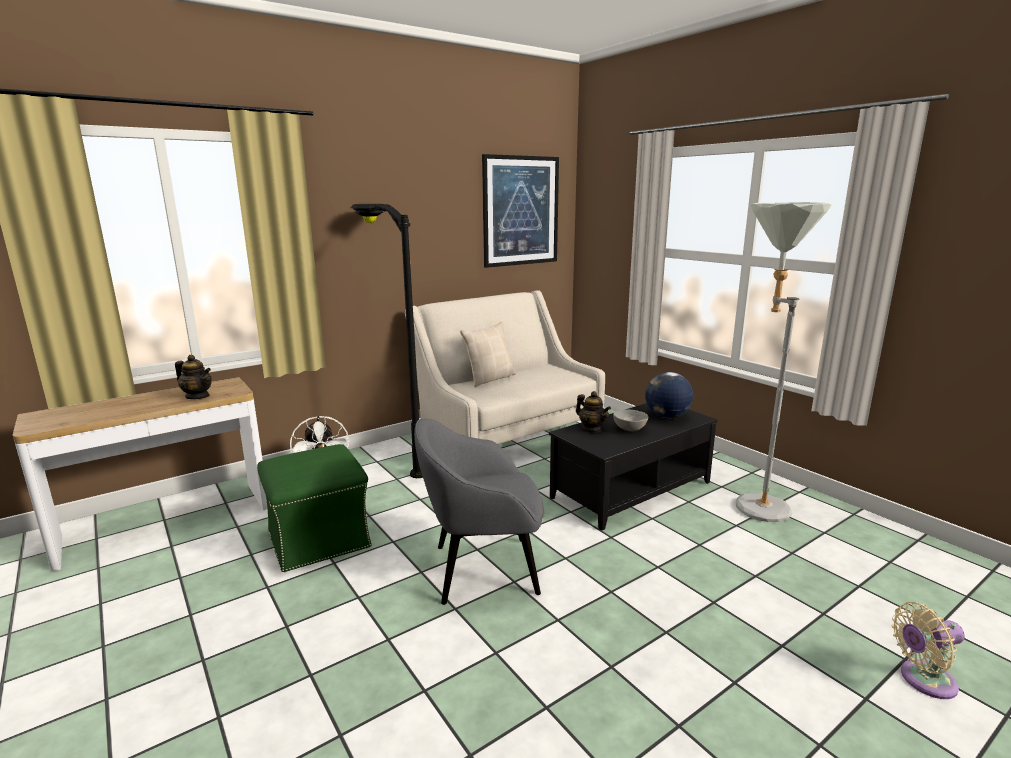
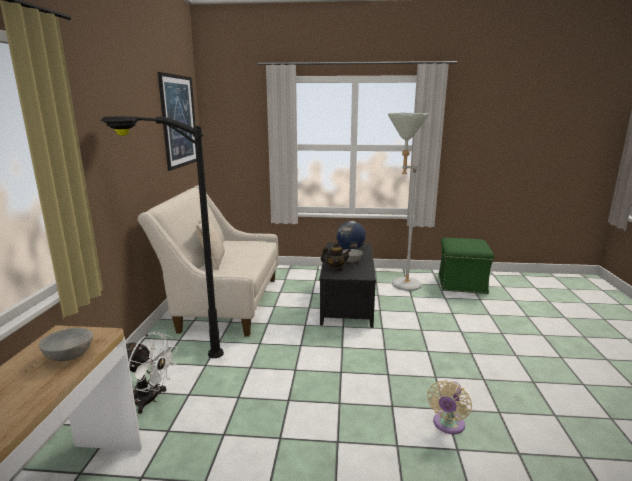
camera: 50 degrees left, 0 degrees up
teapot [175,355,212,399] -> grey bowl [39,328,93,361]
green ottoman [257,444,372,572] -> green ottoman moved to [439,238,494,294]
grey armchair [414,418,544,605] -> none
beige fan [891,602,965,699] -> beige fan moved to [427,380,472,434]

